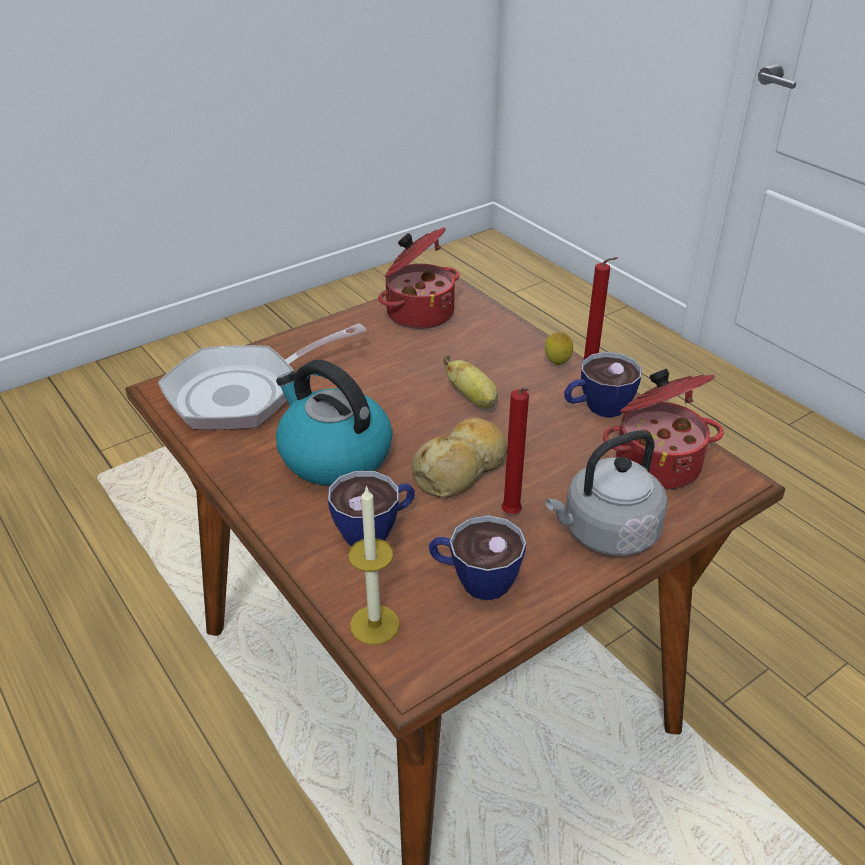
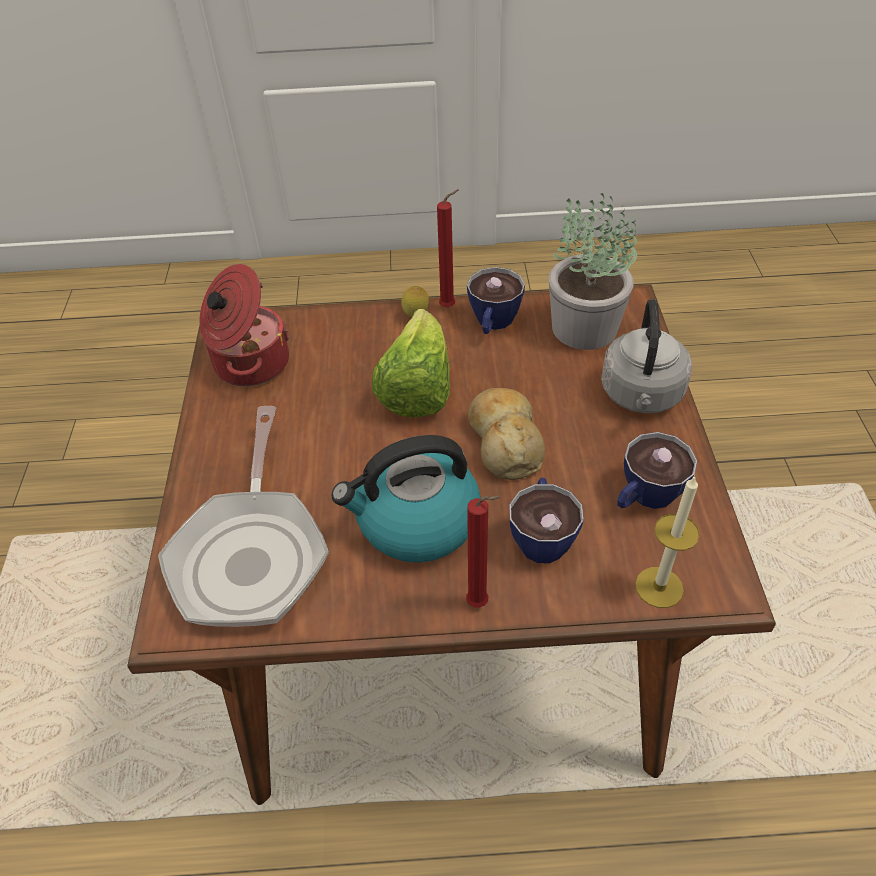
camera: 55 degrees left, 10 degrees up
banana [443,355,498,409] -> lettuce [372,309,450,417]
red candle [502,387,529,514] -> red candle moved to [466,496,500,608]
cooking pot [603,369,724,490] -> potted plant [549,193,637,350]

